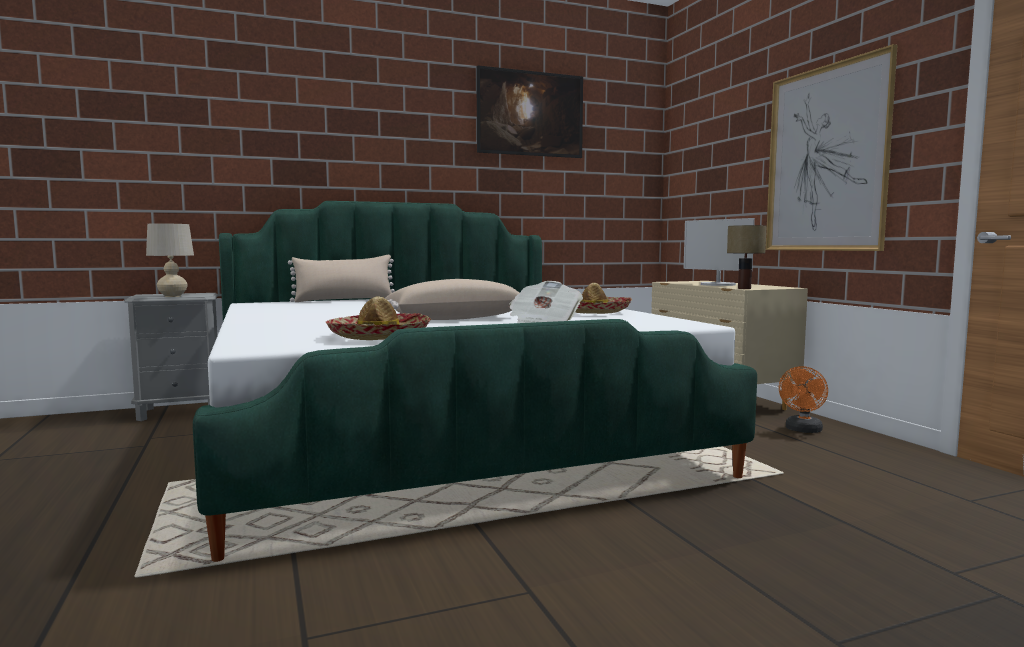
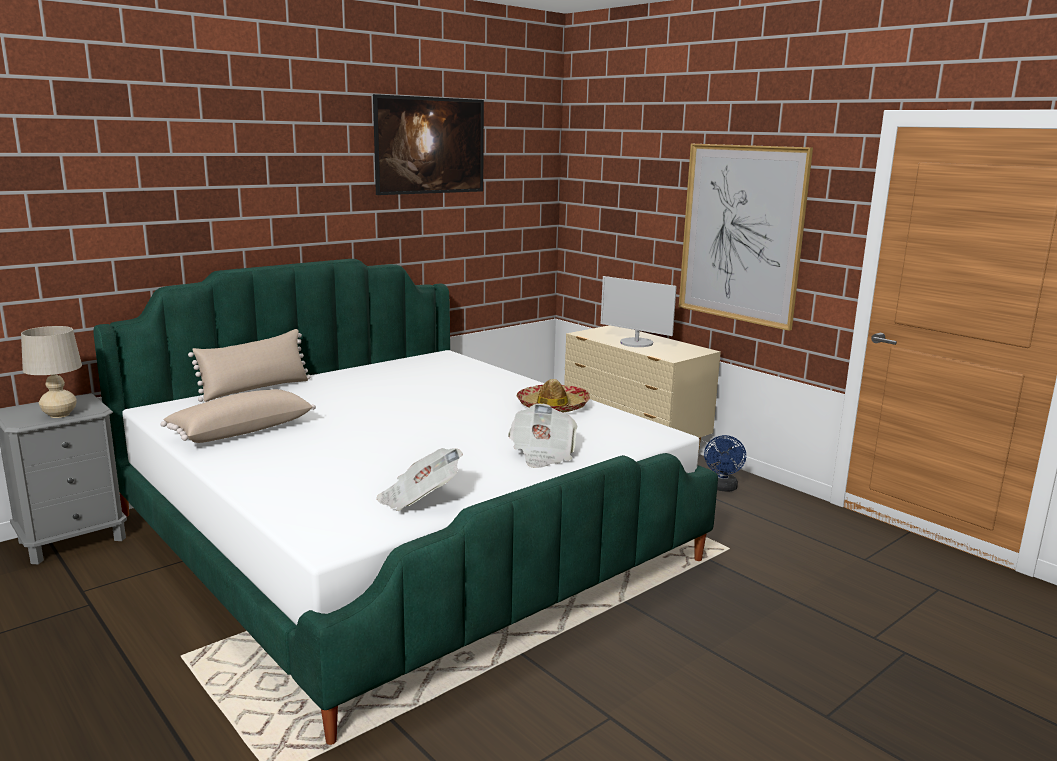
camera: 20 degrees left, 10 degrees up
hat [326,296,431,340] -> newspaper [376,448,463,511]
beige pillow [385,279,519,320] -> beige pillow moved to [160,389,316,443]
table lamp [727,225,767,289] -> none
orange fan [779,366,828,433] -> blue fan [704,435,746,491]

